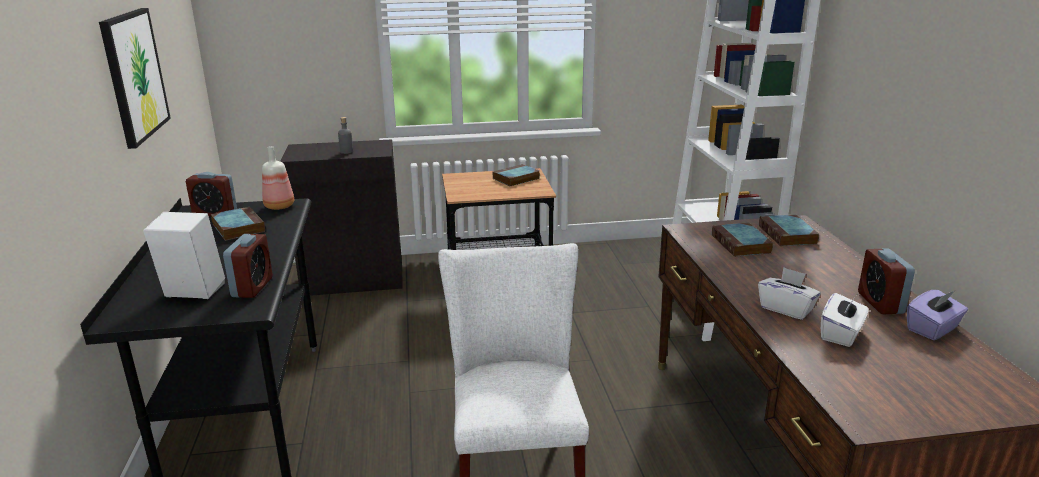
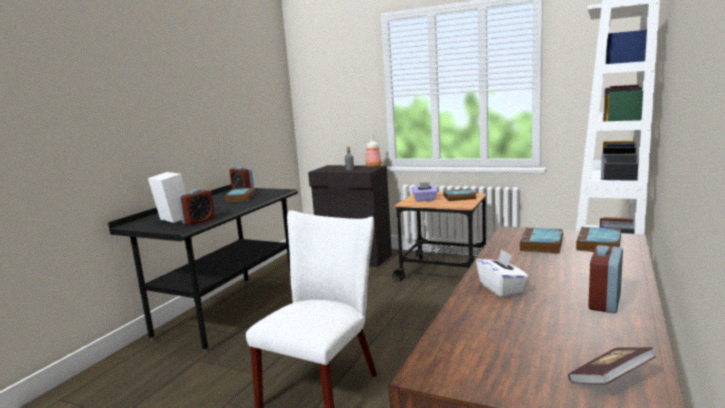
camera: 35 degrees right, 10 degrees down
picture [99,8,171,149] -> none
bottle [262,146,294,210] -> bottle moved to [366,133,382,168]
white tissue box [821,293,868,347] -> none
purple tissue box [907,290,968,340] -> purple tissue box moved to [412,182,438,202]
none -> book [568,347,656,385]

